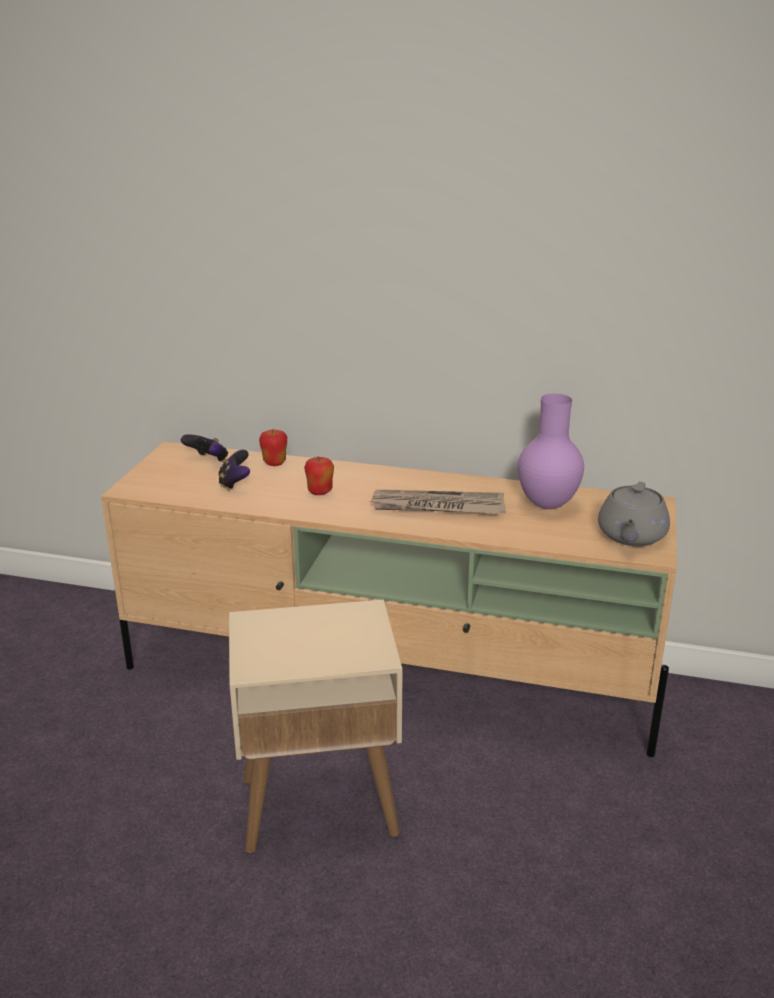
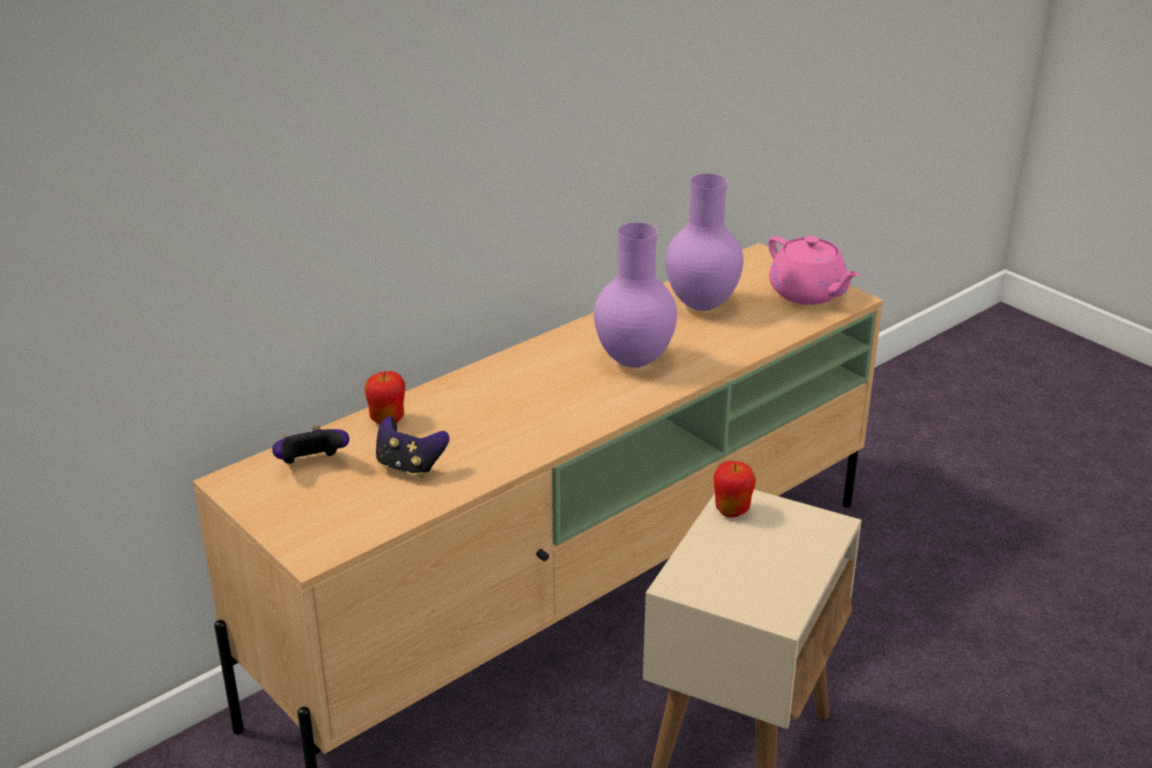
camera: 55 degrees left, 5 degrees up
apple [304,456,334,495] -> apple moved to [713,461,756,518]
newspaper [370,490,506,514] -> purple vase [594,222,677,368]
grey teapot [598,482,670,547] -> pink teapot [768,236,860,305]

